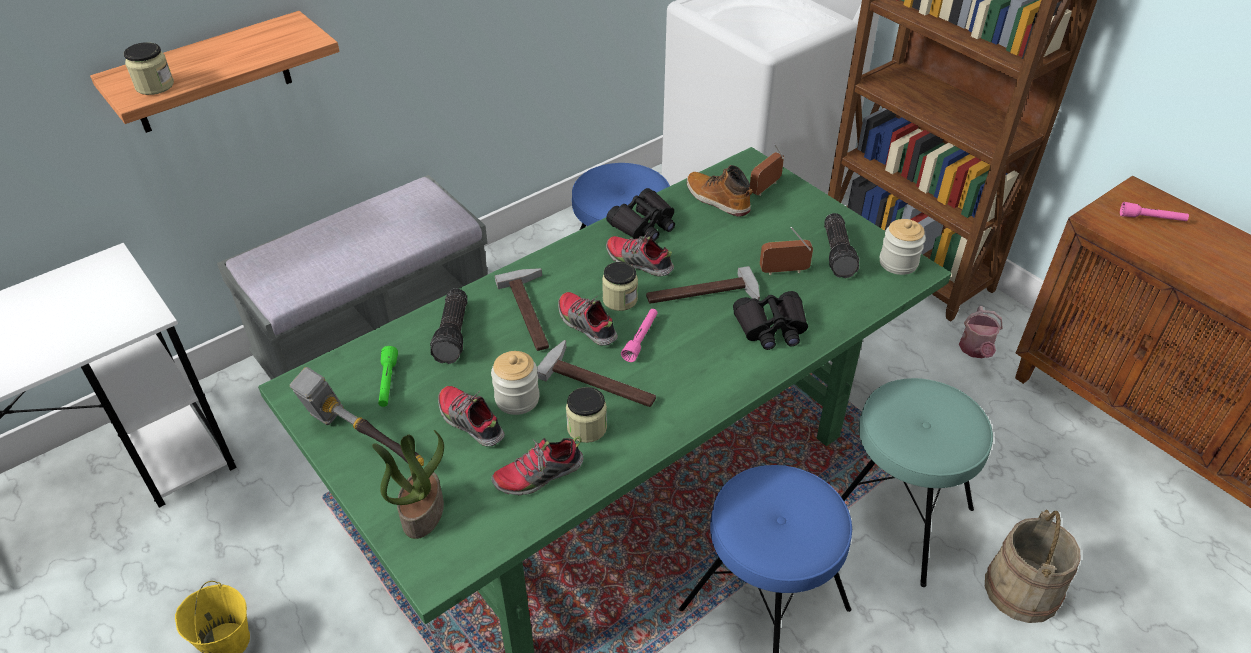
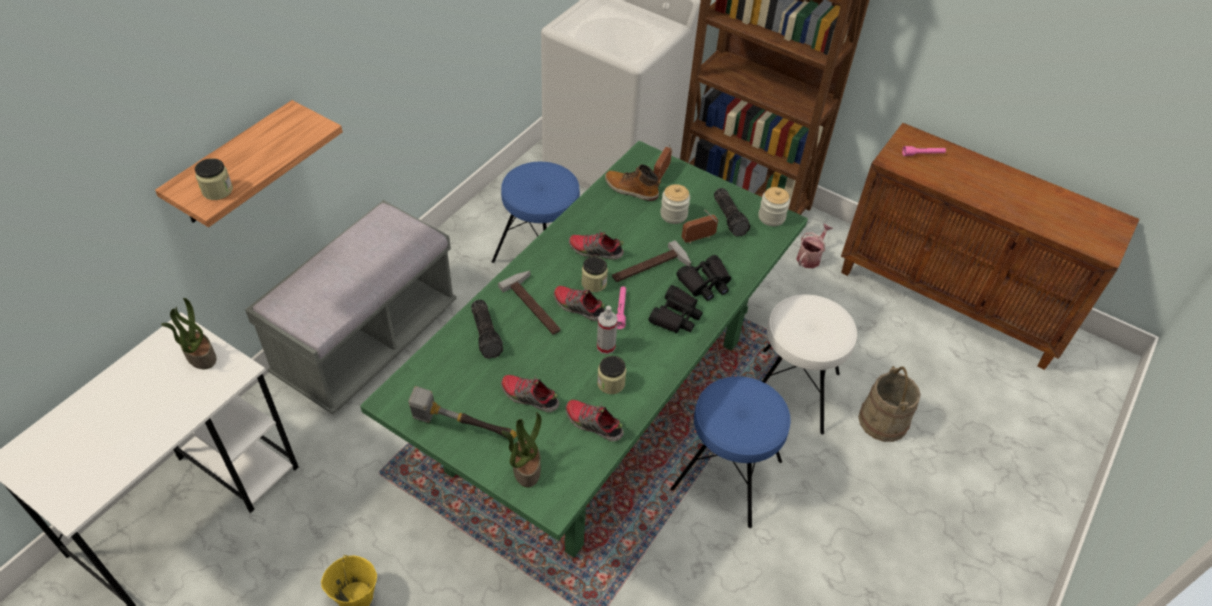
camera: 20 degrees left, 5 degrees up
green flashlight [378,346,398,407] -> none
jar [491,351,540,415] -> jar moved to [660,184,690,224]
shoe [491,436,583,495] -> shoe turned 75 degrees clockwise [565,400,624,441]
hammer [537,340,656,407] -> spray bottle [597,306,618,354]
black binoculars [606,188,675,241] -> black binoculars moved to [648,285,703,333]
turquoise stool [841,378,993,587] -> white stool [762,295,857,435]
watering can [959,306,1003,358] -> watering can turned 135 degrees counterclockwise [796,223,833,268]
none -> potted plant [161,298,216,369]

